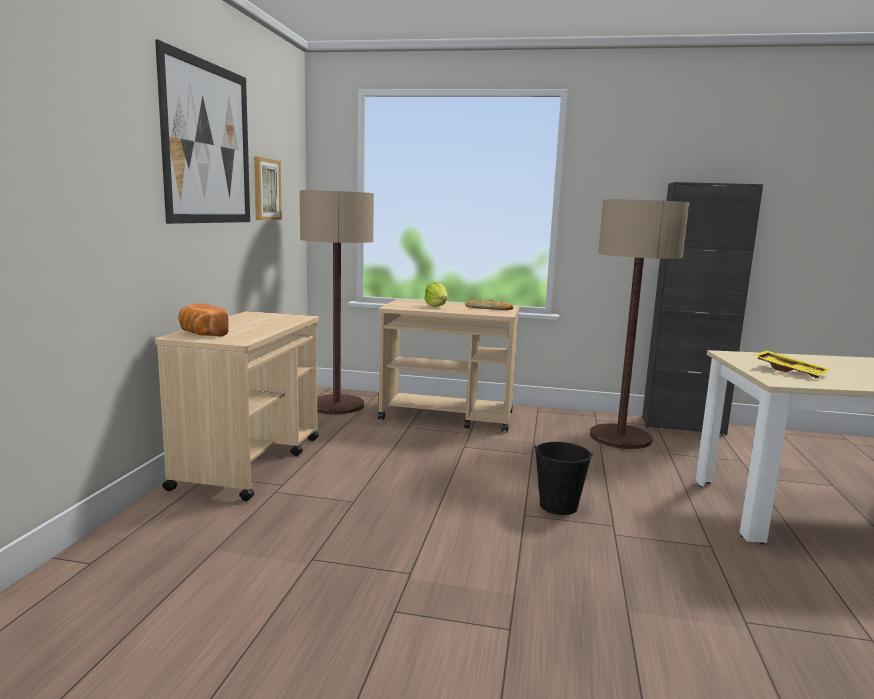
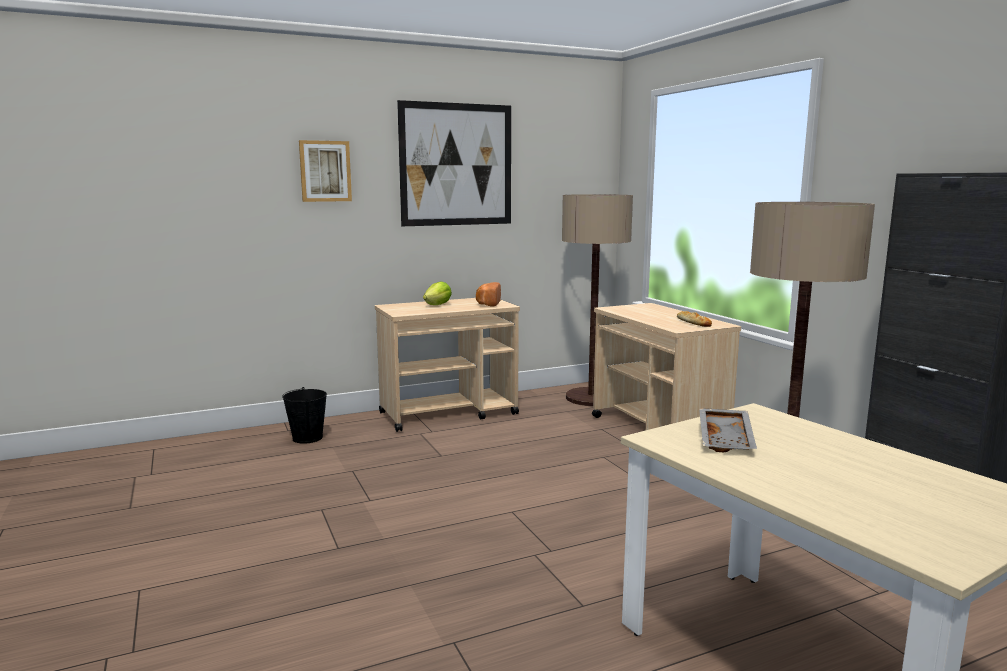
camera: 55 degrees right, 0 degrees up
bread [179,303,229,336] -> bread moved to [476,282,501,307]
picture [254,157,282,220] -> picture moved to [299,140,352,202]
lettuce [424,282,448,307] -> lettuce moved to [423,282,452,305]
black bucket [534,442,593,515] -> black bucket moved to [282,387,327,444]
yellow tray [753,351,831,378] -> grey tray [699,408,757,452]

